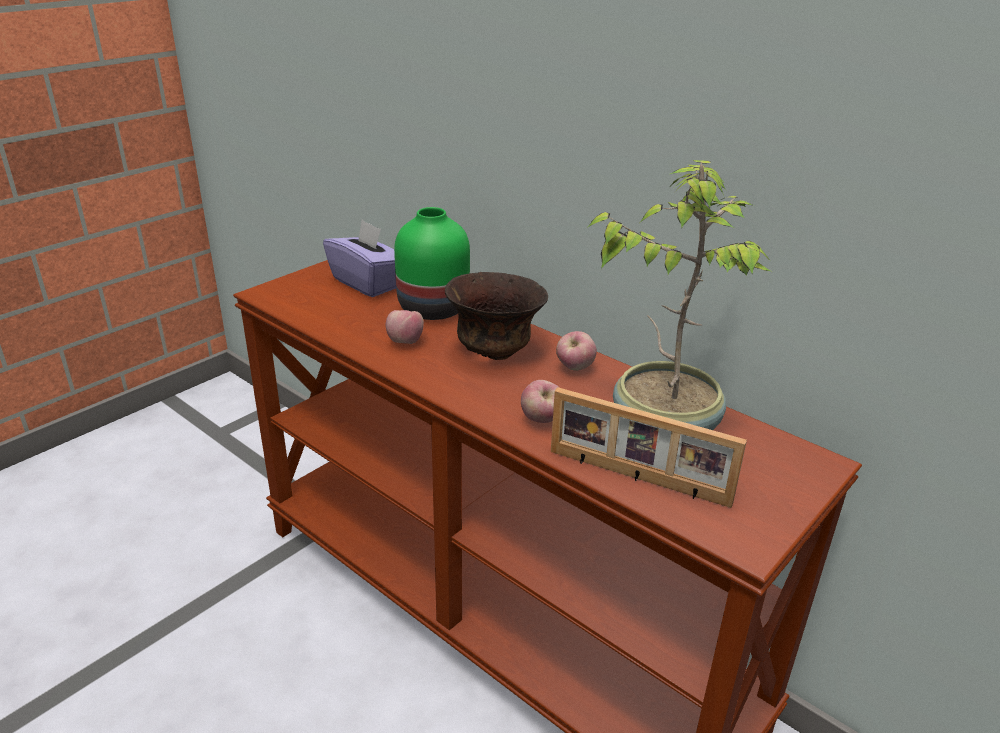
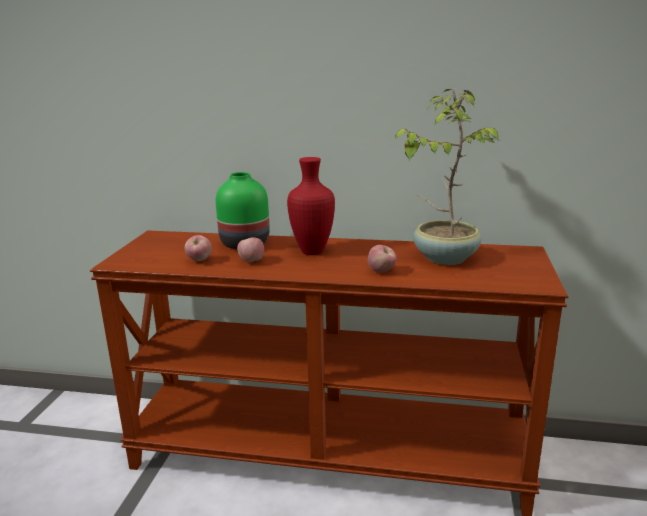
camera: 30 degrees left, 10 degrees down
purple tissue box [323,220,396,297] -> none
brown bowl [445,272,548,360] -> red vase [287,157,335,255]
picture frame [551,387,747,508] -> none
apple [556,331,597,371] -> apple moved to [185,235,212,261]

